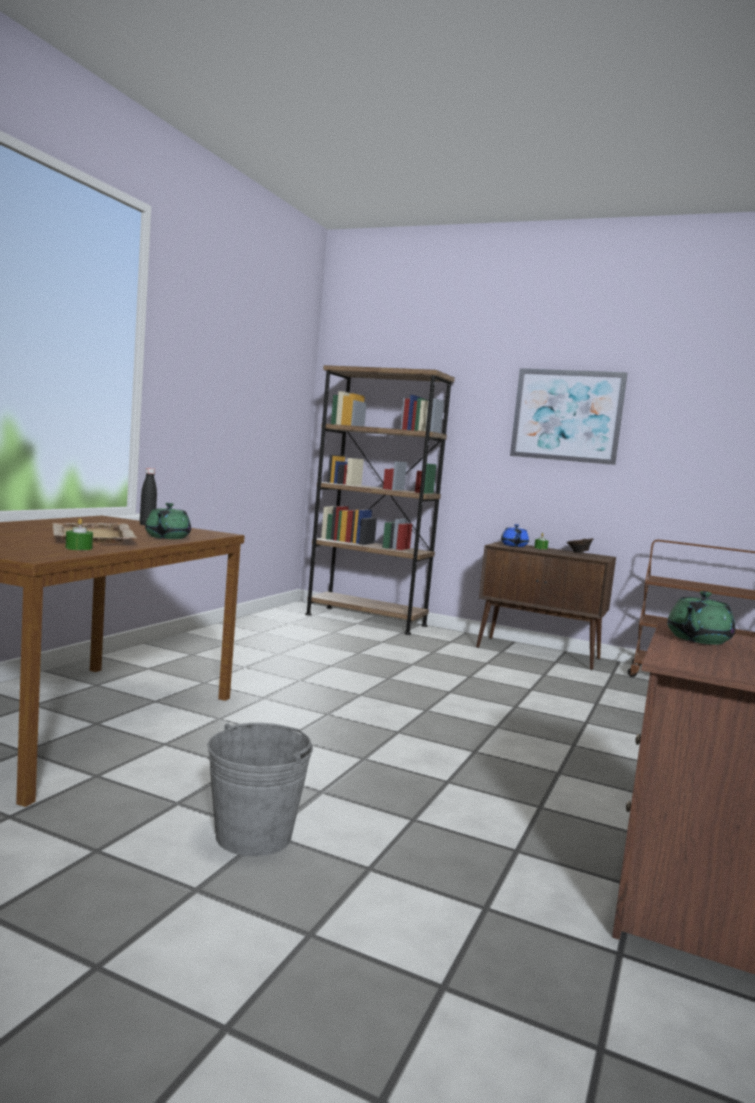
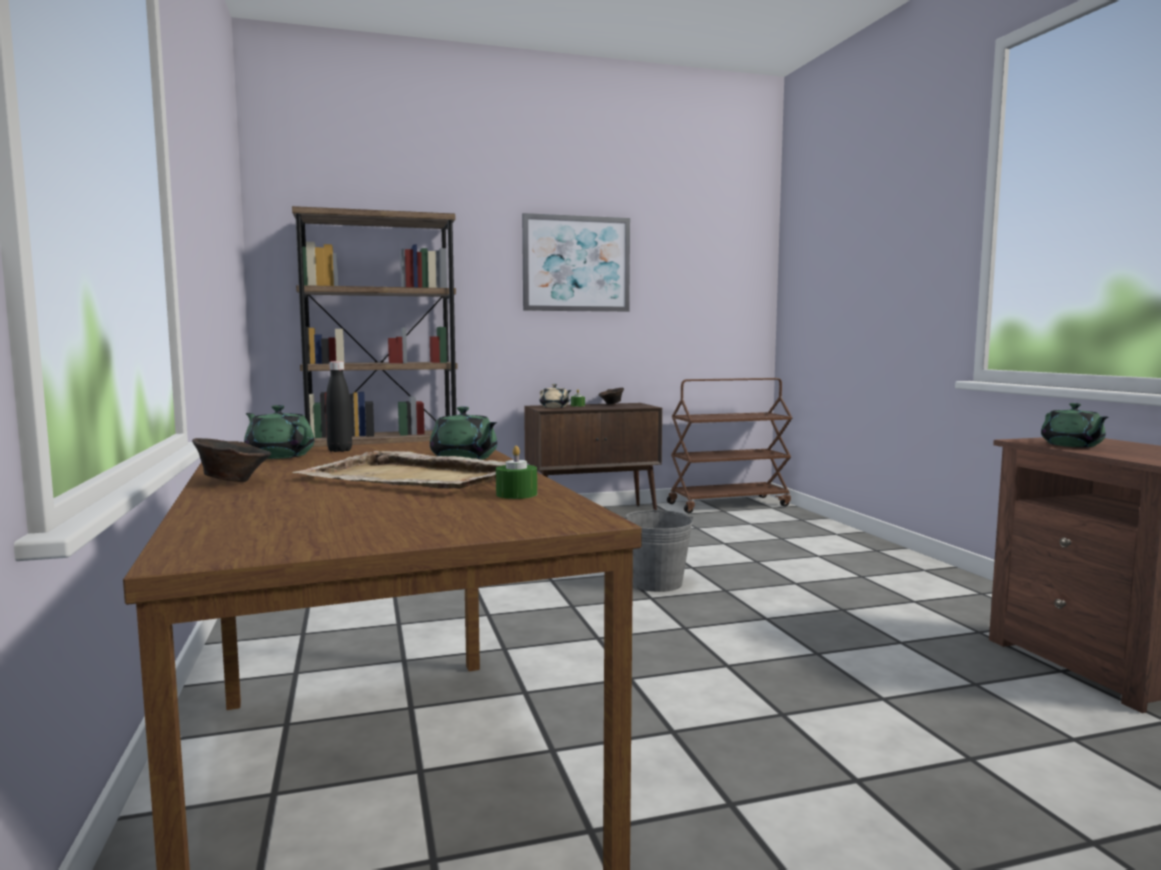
camera: 40 degrees left, 0 degrees up
grey bucket [207,723,313,856] -> grey bucket moved to [623,510,693,592]
blue teapot [501,524,529,547] -> beige teapot [540,384,571,408]
none -> brown bowl [192,438,271,482]
none -> green teapot [244,405,315,459]

